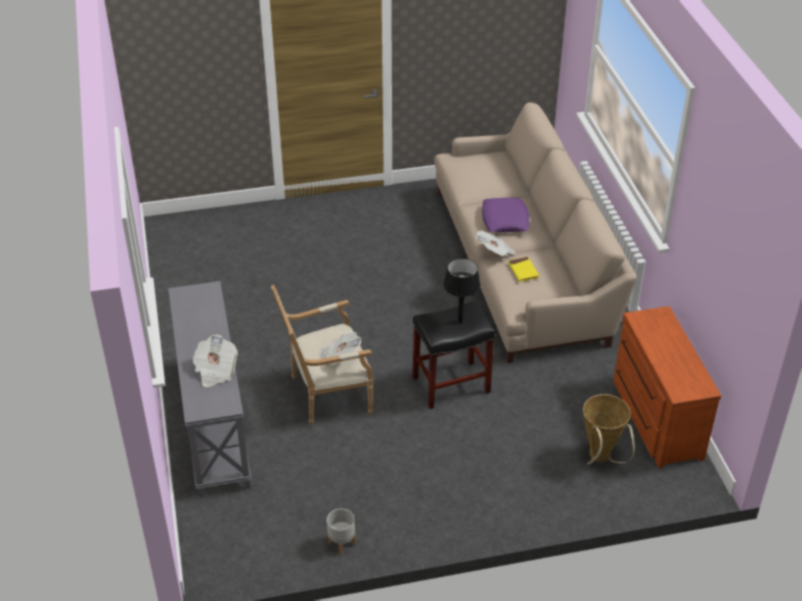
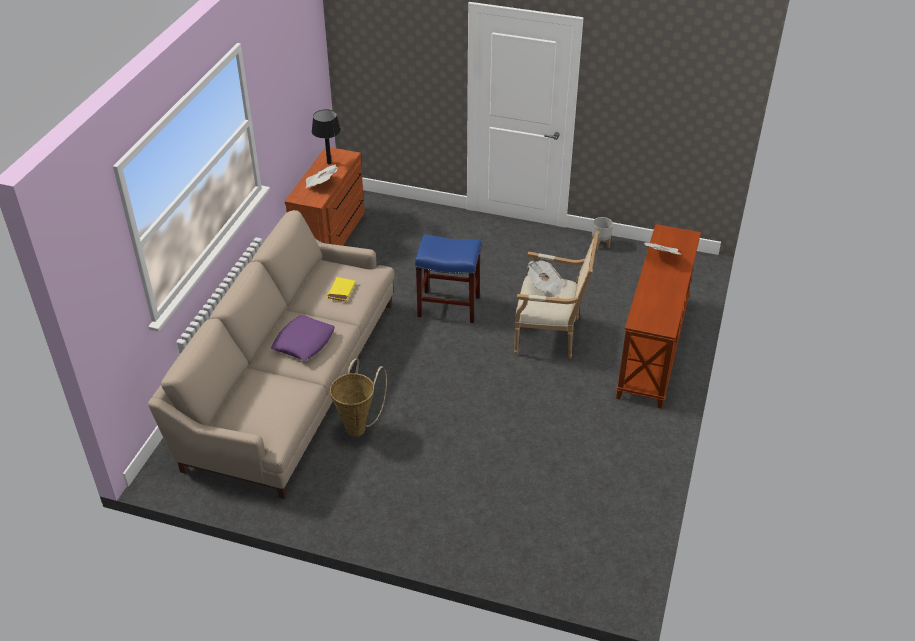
camera: 150 degrees left, 0 degrees up
grey console table [168,281,251,497] -> brown console table [616,224,701,409]
black stool [412,300,495,409] -> blue stool [415,234,481,323]
black table lamp [443,258,481,323] -> black table lamp moved to [312,109,341,164]
newspaper [475,230,516,256] -> newspaper moved to [306,165,338,188]
basket [583,394,635,465] -> basket moved to [330,359,387,437]

